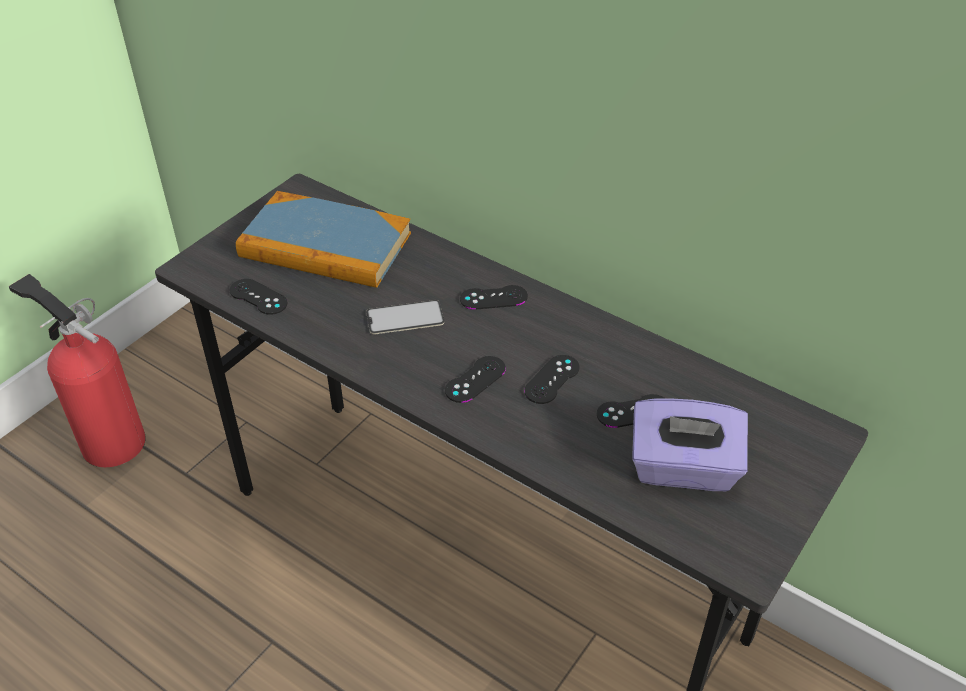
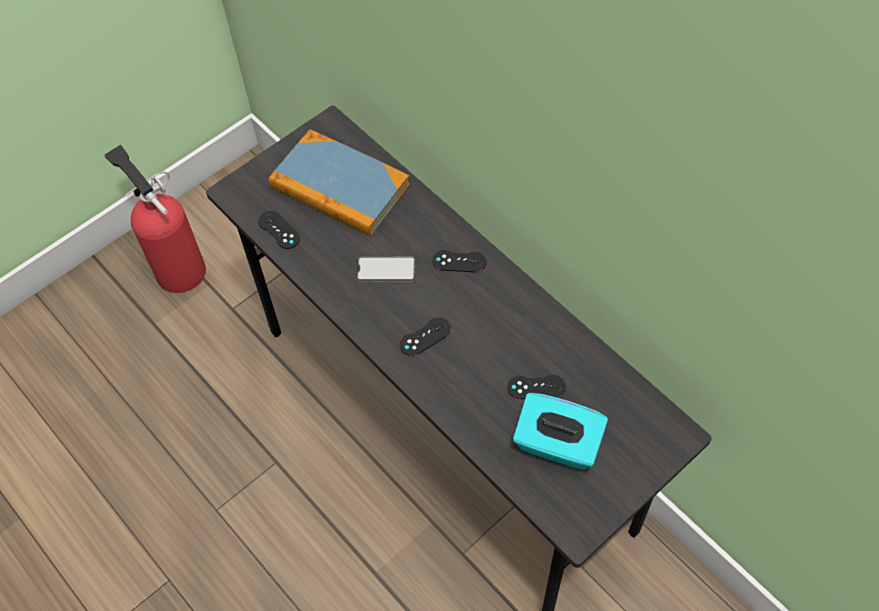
camera: 15 degrees right, 15 degrees up
black game controller [524,355,579,404] -> none
purple tissue box [632,398,748,491] -> turquoise tissue box [513,393,608,470]

